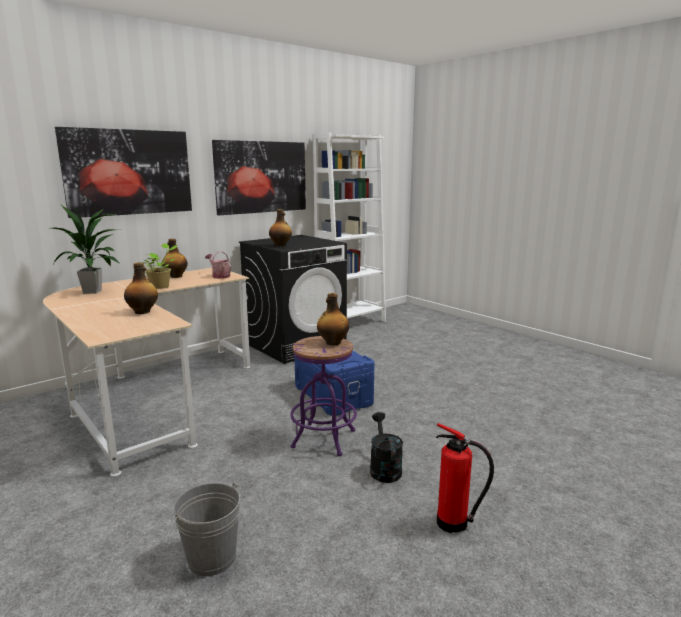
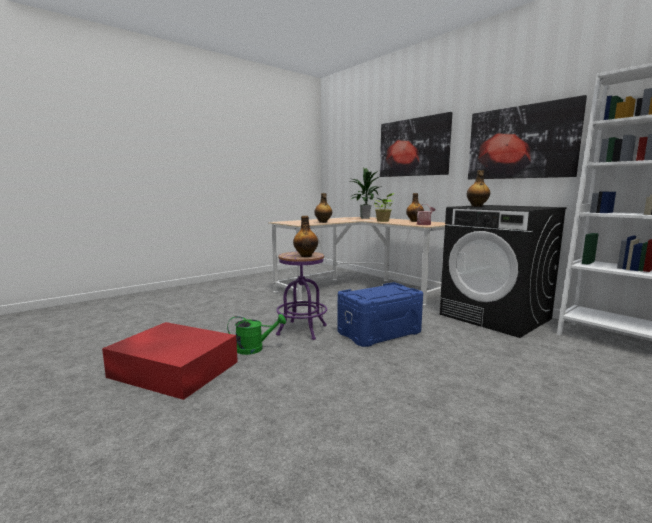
camera: 90 degrees right, 5 degrees down
grey bucket [173,483,240,576] -> none
black watering can [370,412,403,483] -> green watering can [227,314,286,355]
fire extinguisher [436,423,494,533] -> red storage box [102,322,238,400]

